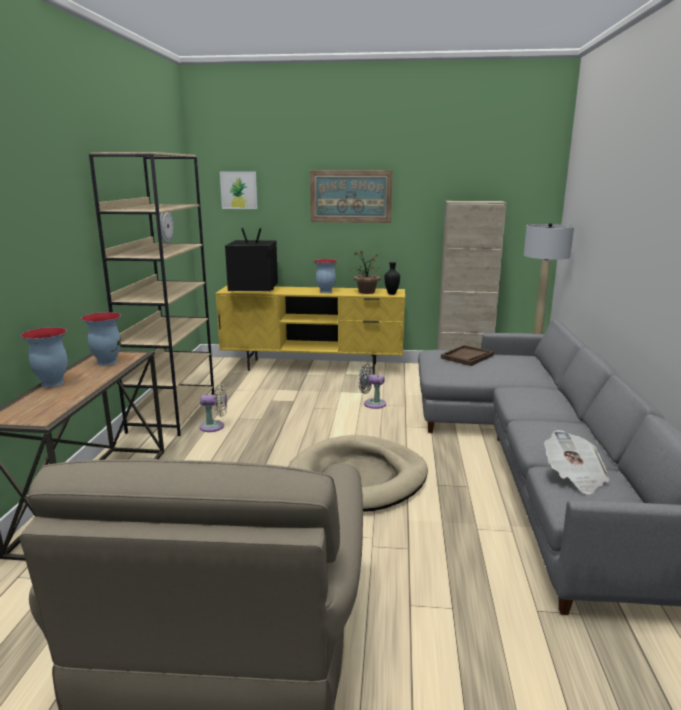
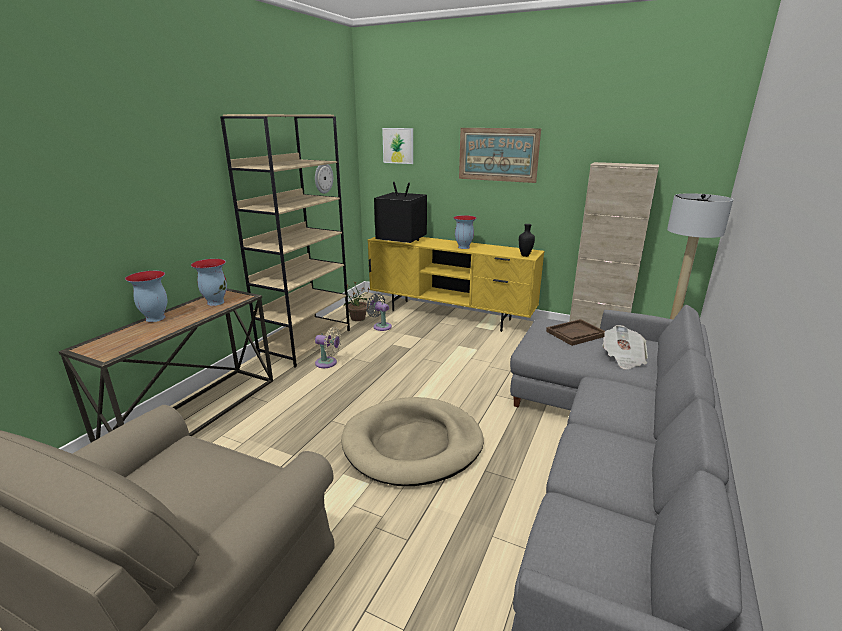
camera: 20 degrees right, 5 degrees up
potted plant [350,251,380,294] -> potted plant moved to [343,282,369,321]
grey fan [359,364,386,409] -> grey fan moved to [366,293,392,331]
newspaper [544,430,610,495] -> newspaper moved to [603,325,648,369]

